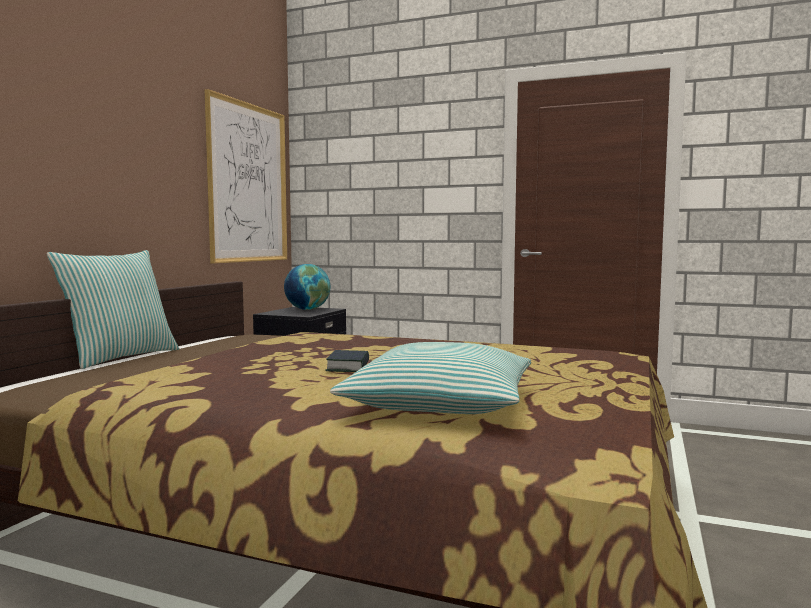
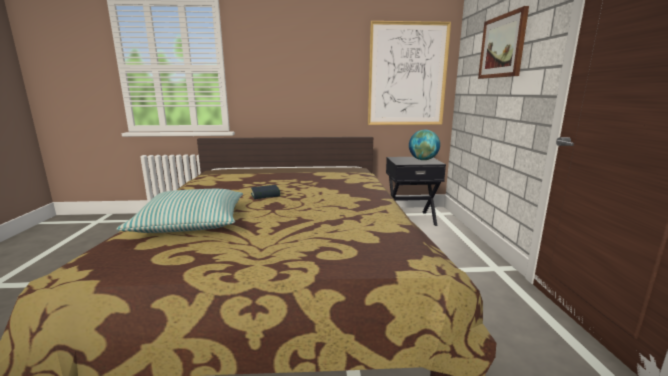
camera: 65 degrees right, 10 degrees up
pillow [47,250,179,369] -> none
none -> picture [478,6,529,79]

